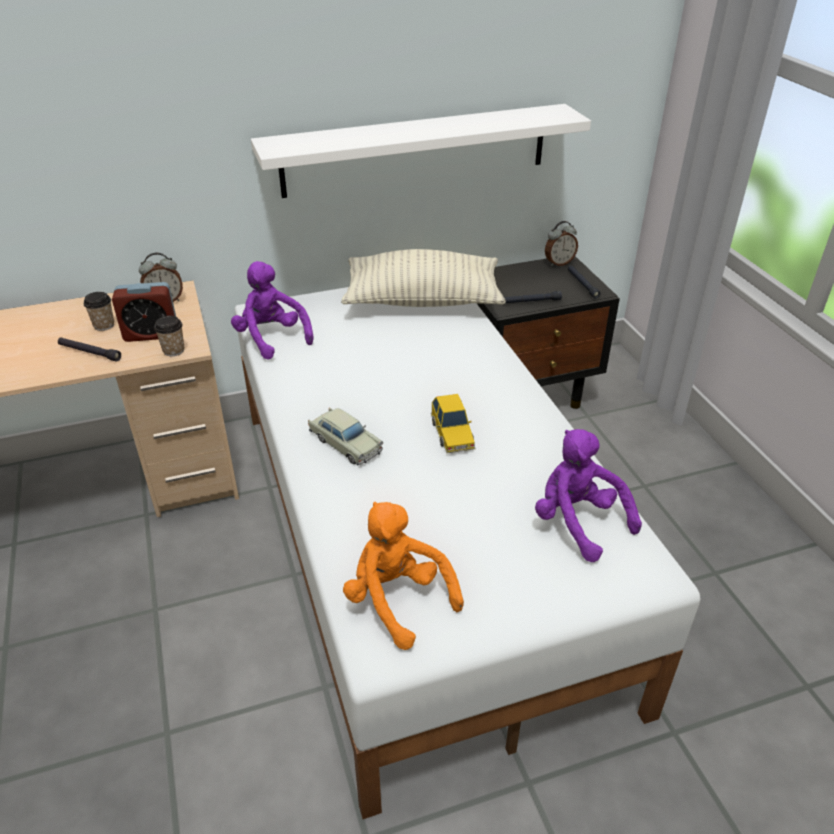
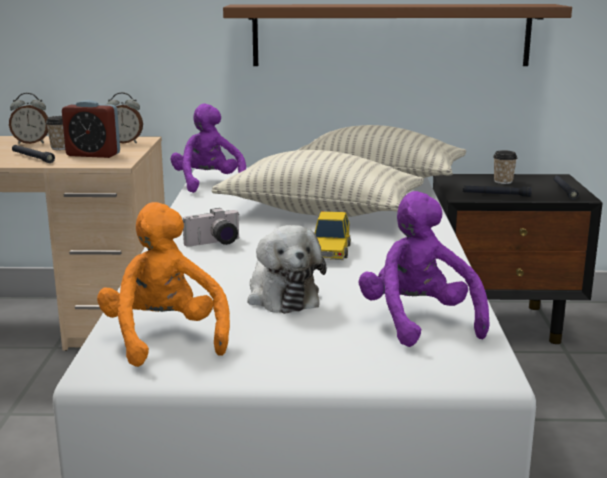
camera: 20 degrees right, 20 degrees down
cup [154,316,184,356] -> cup moved to [493,150,517,184]
white shelf [251,104,591,198] -> brown shelf [223,4,572,66]
beige toy car [308,408,383,465] -> camera [183,208,240,247]
alarm clock [545,221,578,266] -> alarm clock moved to [9,93,48,144]
none -> pillow [212,150,424,217]
none -> plush toy [247,225,327,314]

